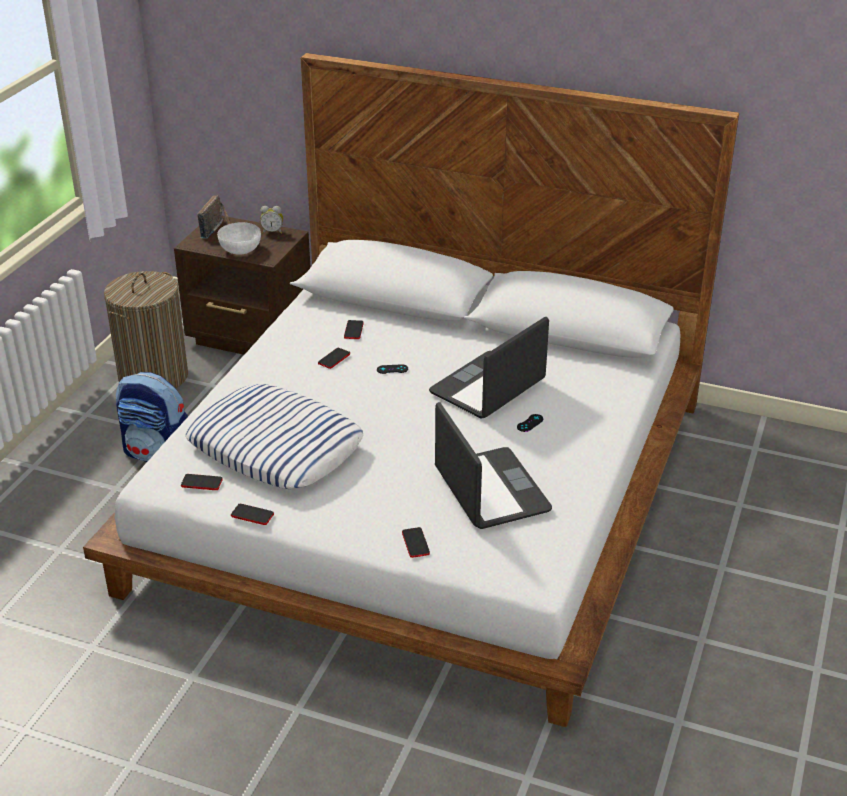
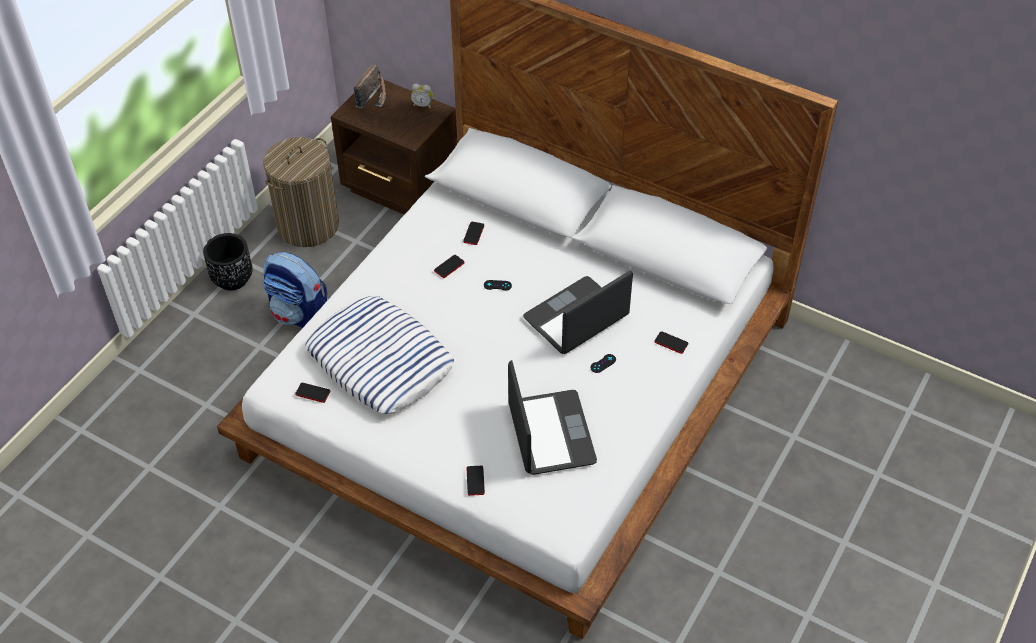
camera: 10 degrees right, 15 degrees up
white bowl [217,222,261,254] -> none
phone [231,504,274,525] -> phone moved to [654,331,688,354]
none -> black planter [203,233,253,291]

